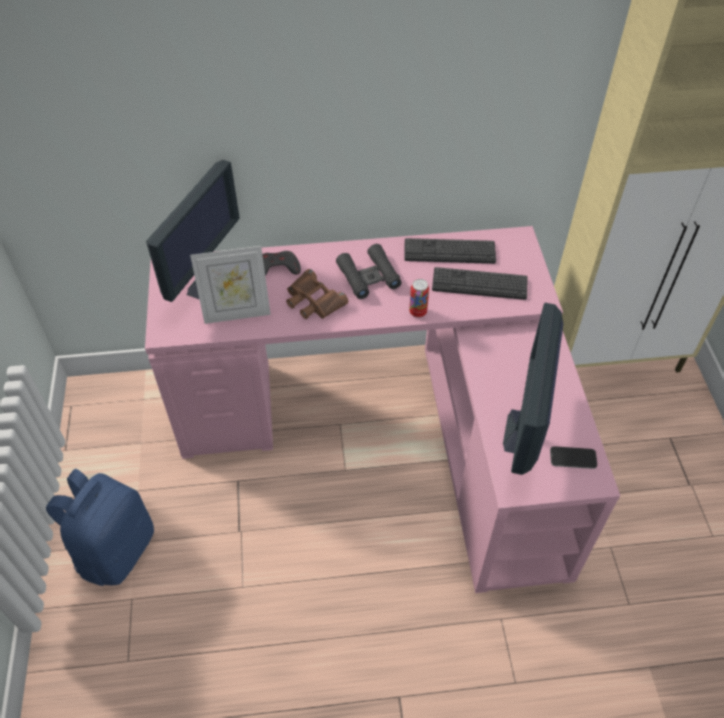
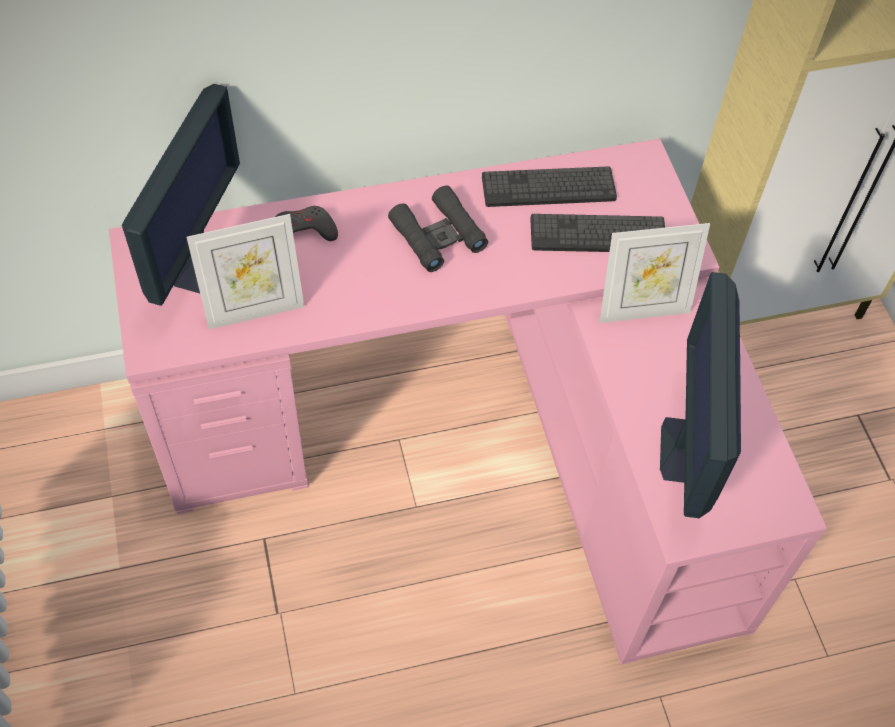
camera: 10 degrees left, 5 degrees up
blue backpack [46,469,154,586] -> none
brown binoculars [286,269,348,319] -> none
can [409,279,429,318] -> none
phone [550,446,597,469] -> none
none -> picture frame [600,223,710,323]

